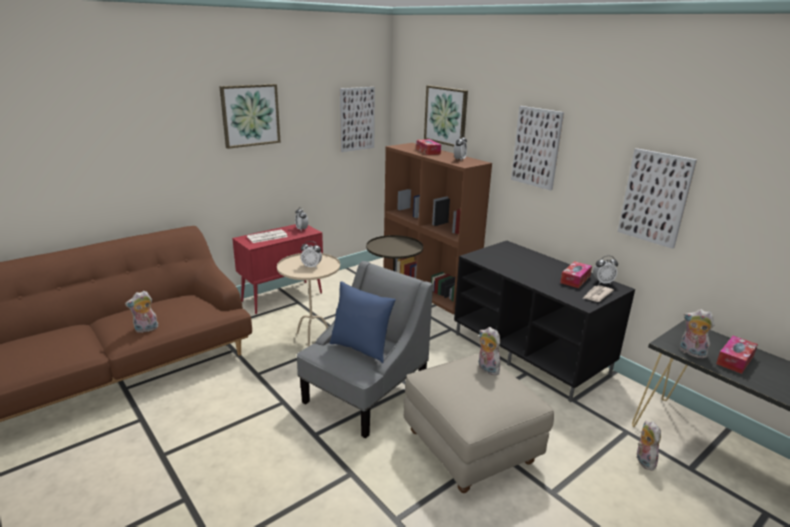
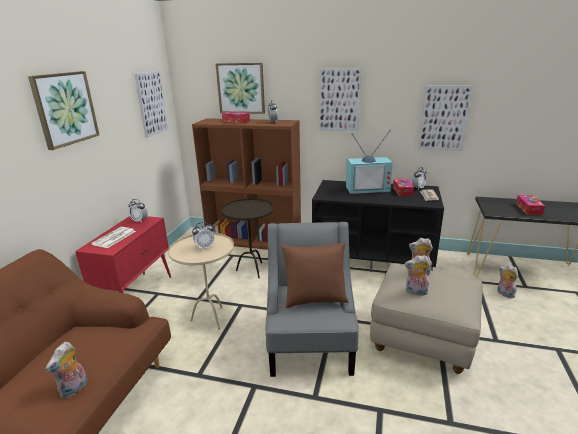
camera: 35 degrees left, 0 degrees up
blue pillow [330,282,396,363] -> brown pillow [281,243,349,308]
plush toy [680,309,714,359] -> plush toy moved to [404,255,430,296]
none -> television [346,129,393,194]

